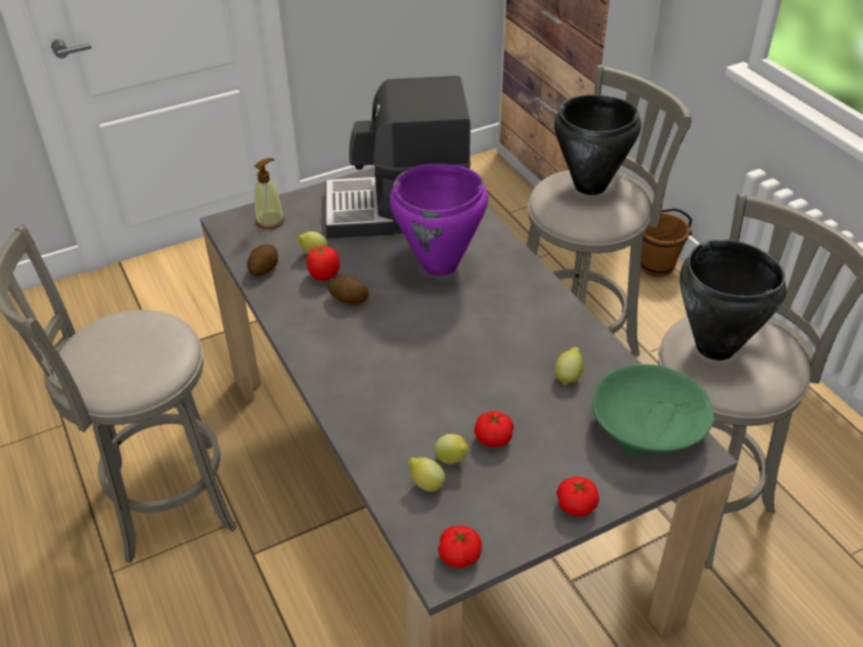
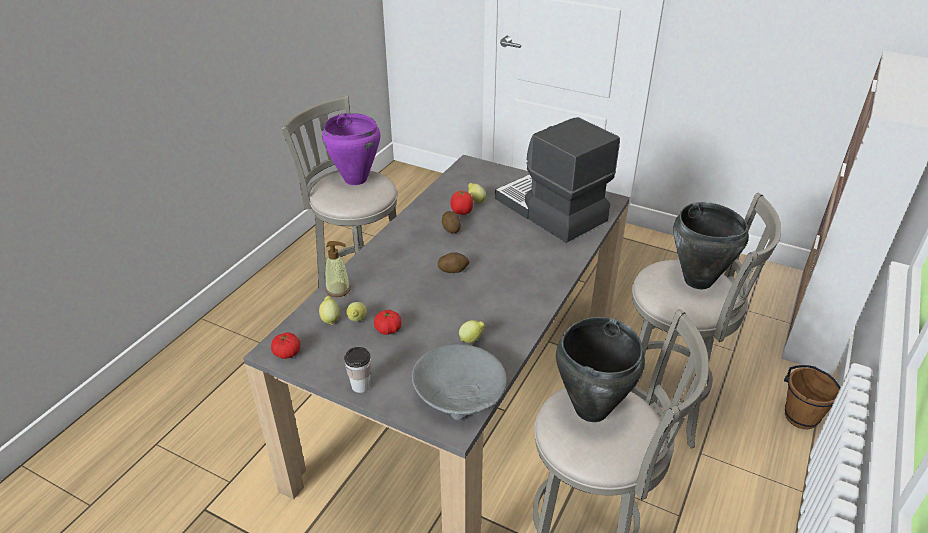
camera: 55 degrees right, 5 degrees down
potato [247,244,278,276] -> potato moved to [438,252,469,273]
soap dispenser [254,158,285,229] -> soap dispenser moved to [325,241,351,297]
purple cooking pot [390,164,488,276] -> purple cooking pot moved to [322,113,380,185]
tomato [557,476,599,516] -> cup [344,347,371,393]
green bowl [592,364,714,456] -> grey bowl [412,344,507,420]

